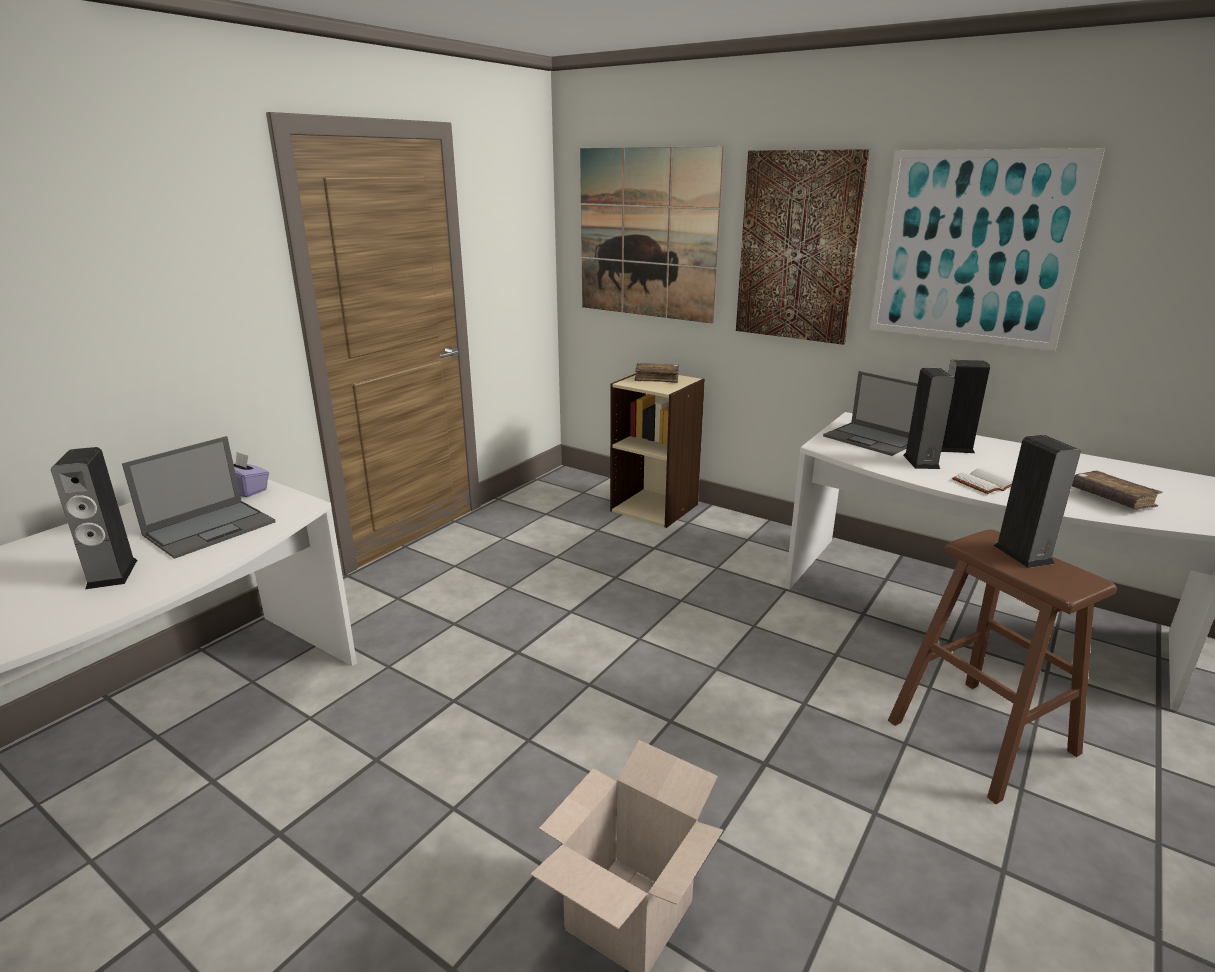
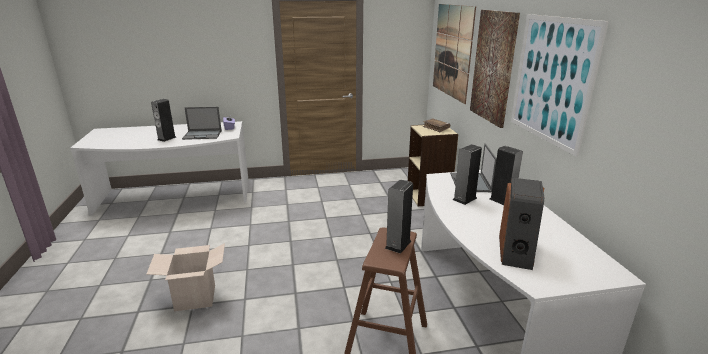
camera: 45 degrees right, 0 degrees up
white book [952,468,1013,494] -> none
brown book [1072,471,1163,510] -> speaker [499,178,544,270]

